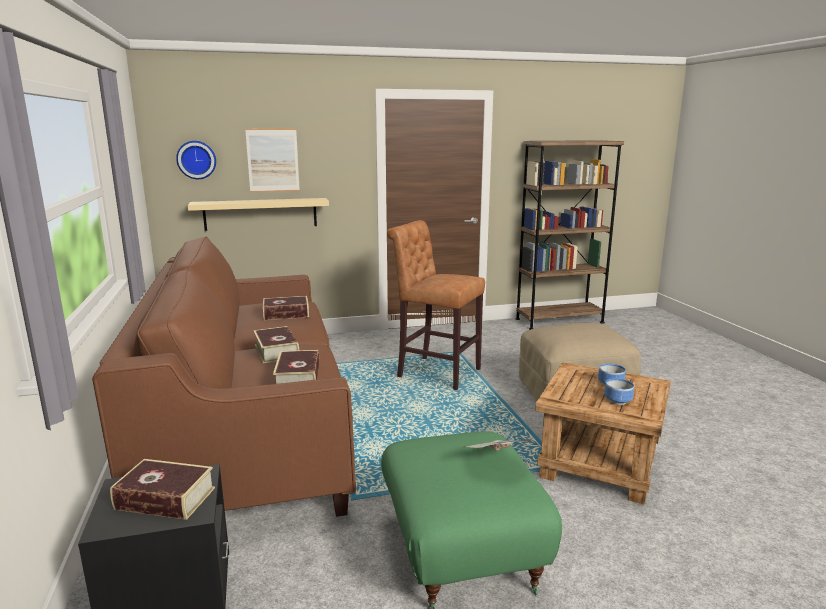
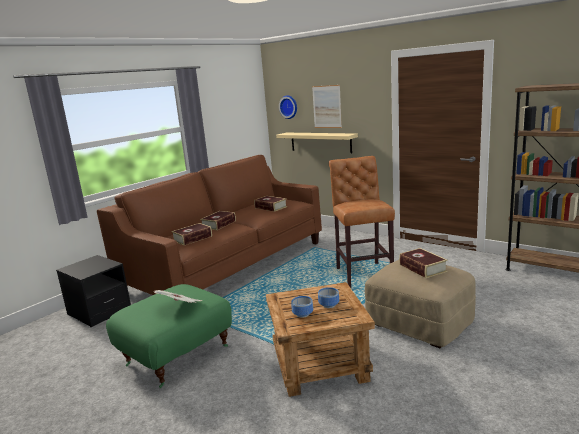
camera: 55 degrees right, 0 degrees up
book [110,459,215,520] -> book moved to [399,248,448,278]

